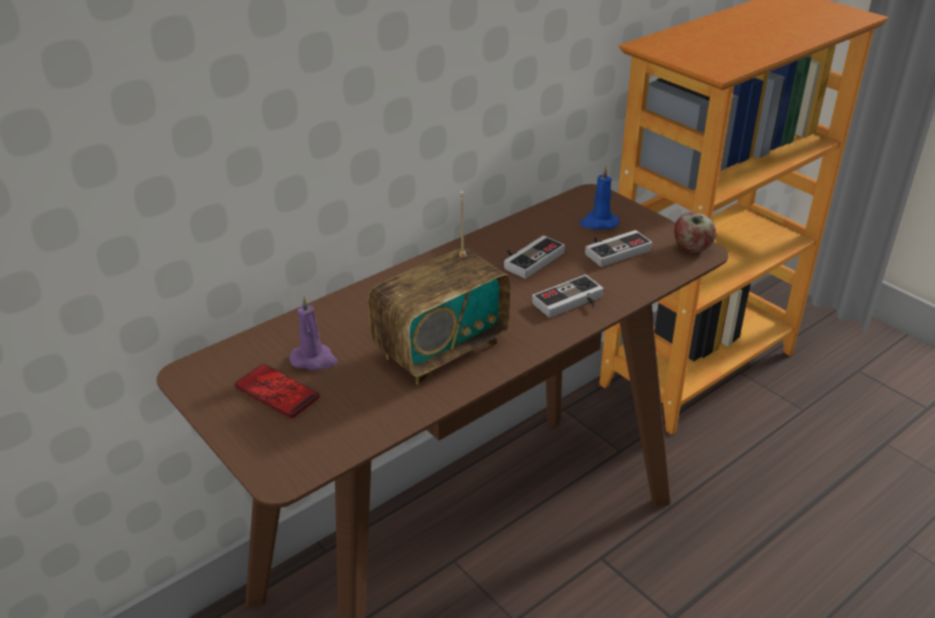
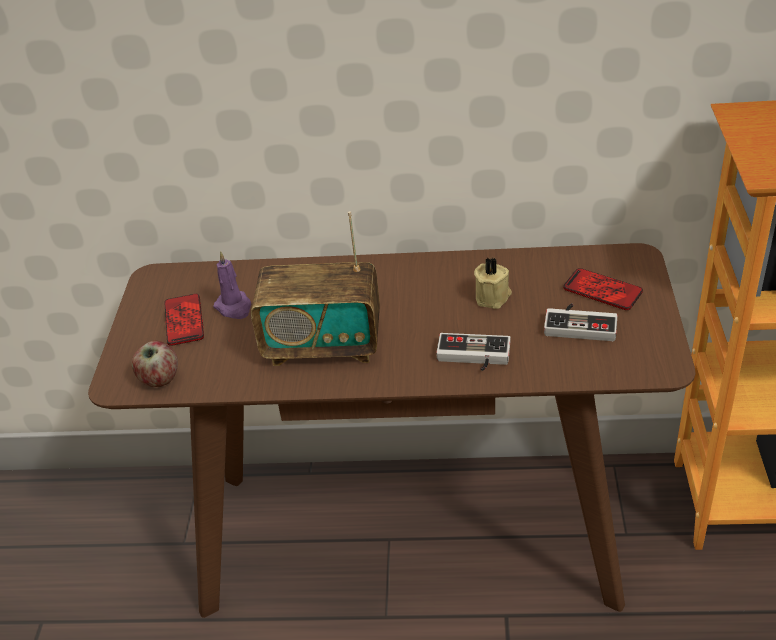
camera: 45 degrees right, 5 degrees up
game controller [504,235,565,279] -> beige candle [474,257,512,309]
blue candle [579,165,619,230] -> phone [563,268,643,310]
apple [674,212,716,253] -> apple moved to [132,341,178,387]

